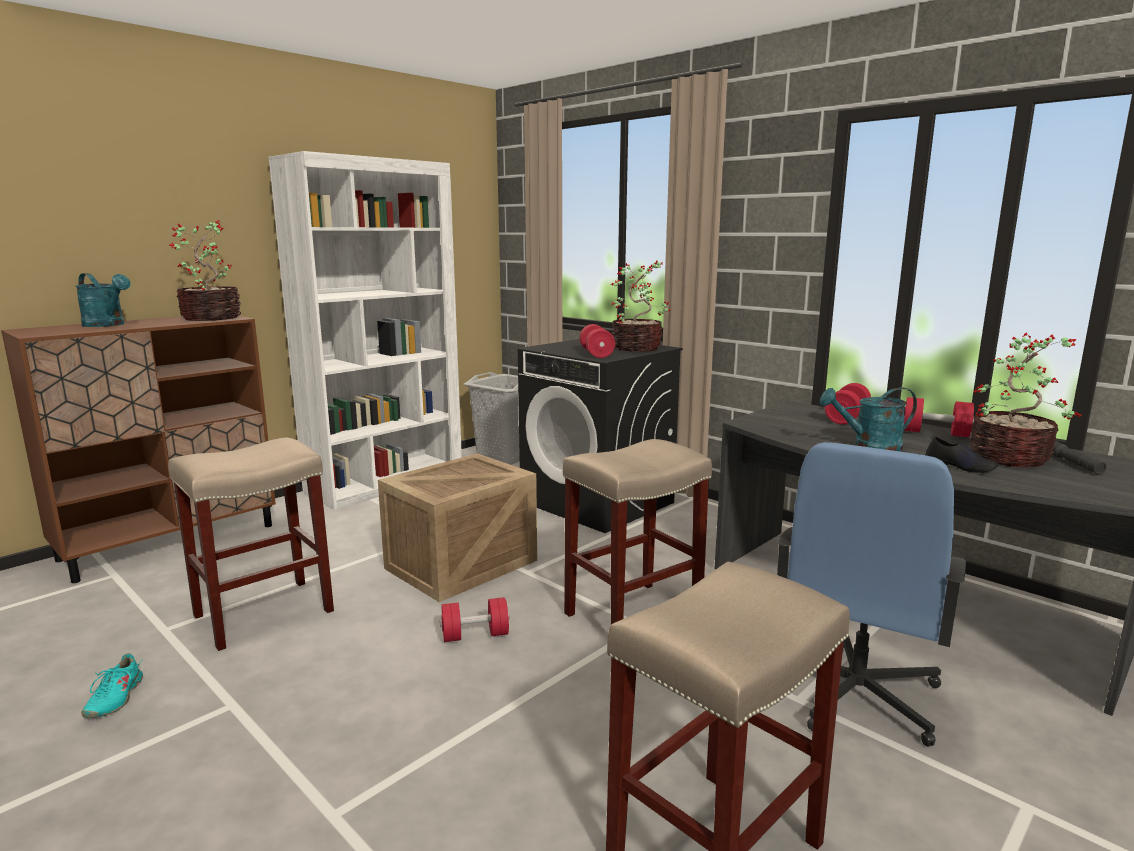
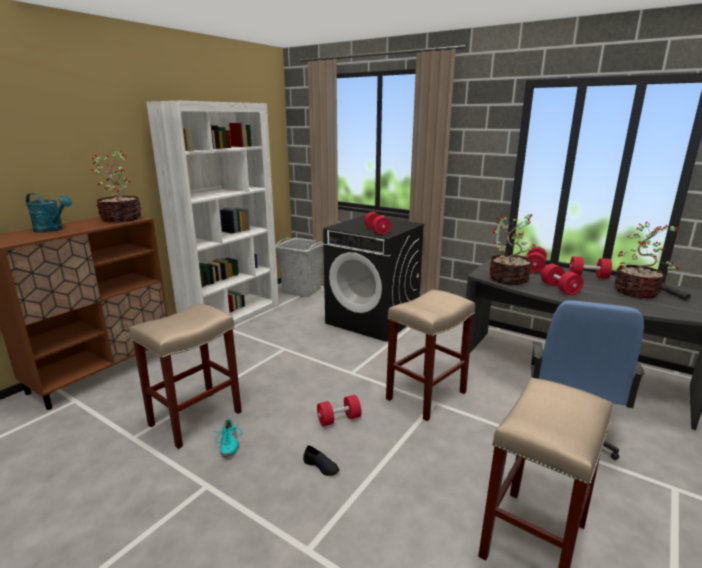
camera: 10 degrees left, 5 degrees up
turquoise shoe [81,653,143,718] -> turquoise shoe moved to [213,418,242,457]
crate [378,453,537,602] -> none
potted plant [610,261,670,352] -> potted plant moved to [490,214,536,285]
turquoise watering can [820,387,917,451] -> red dumbbell [541,264,584,295]
black shoe [925,436,998,473] -> black shoe moved to [303,446,339,476]

